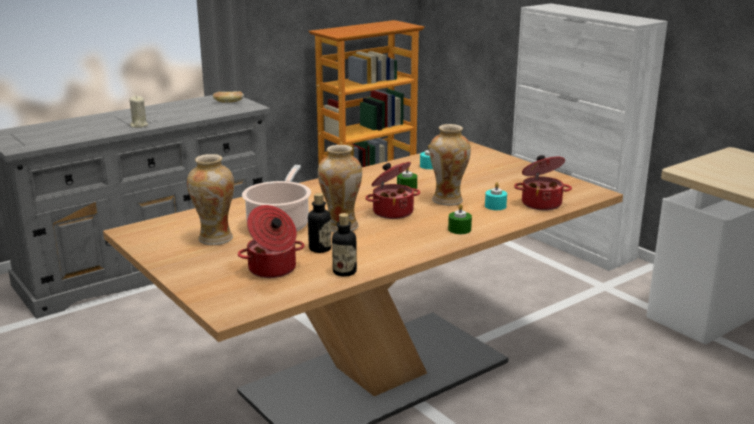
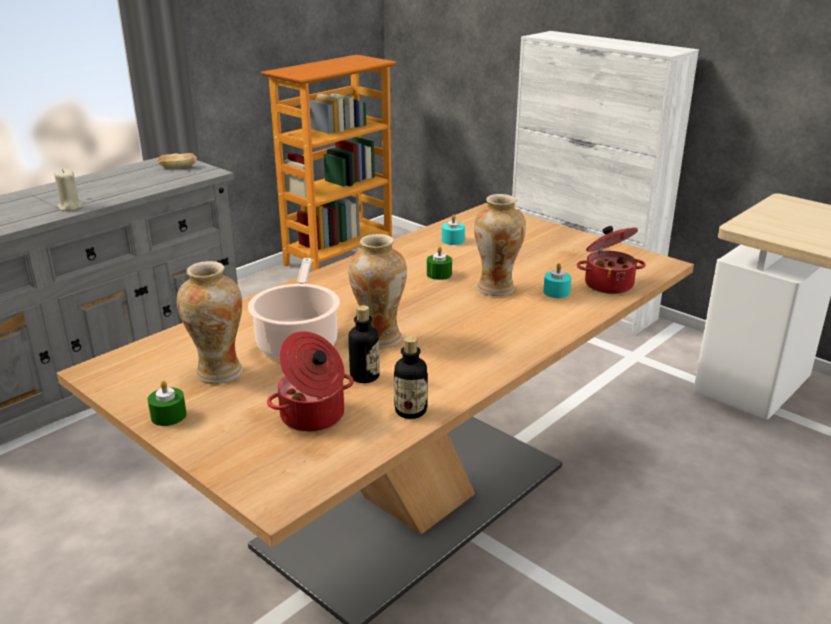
camera: 10 degrees left, 5 degrees up
cooking pot [365,162,420,219] -> none
green candle [448,204,472,234] -> green candle moved to [148,380,187,426]

